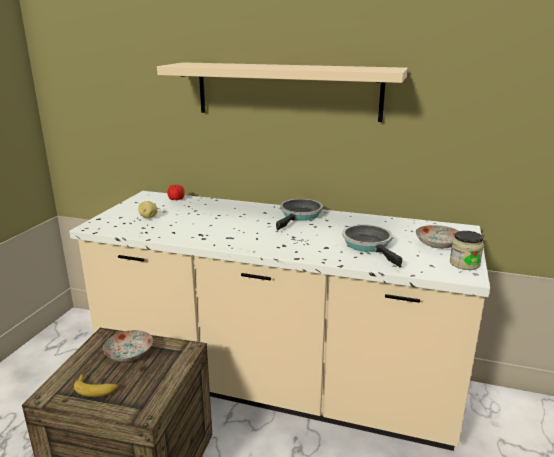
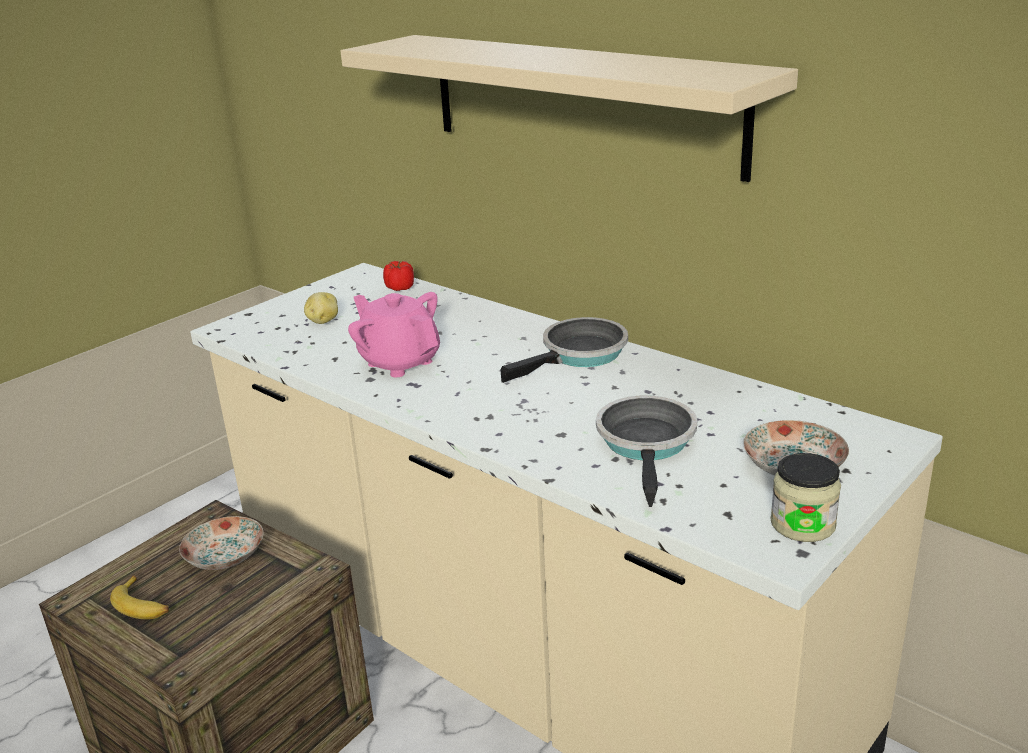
camera: 25 degrees right, 5 degrees up
none -> pink teapot [348,292,440,377]

